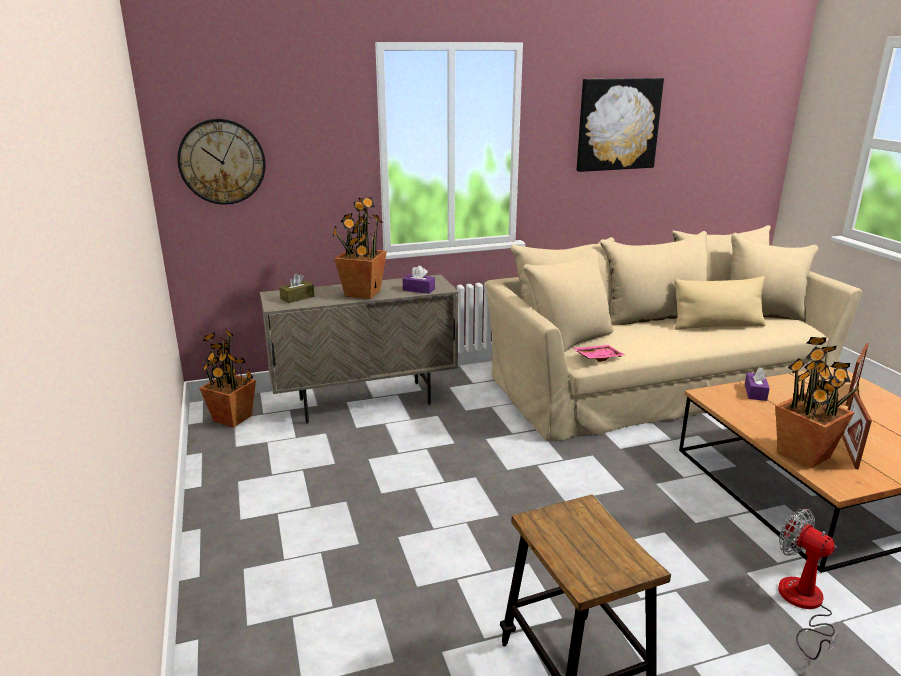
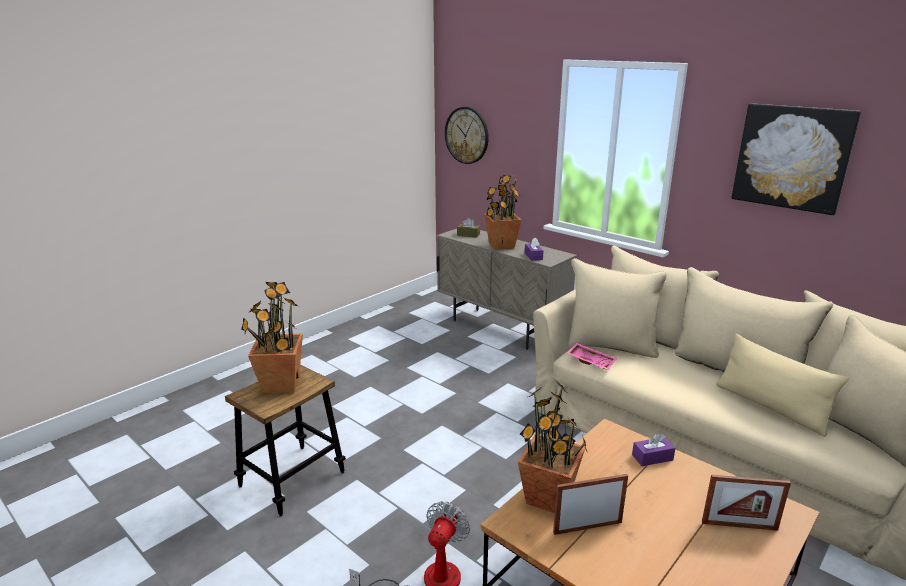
camera: 60 degrees right, 0 degrees up
potted plant [199,329,256,428] -> potted plant moved to [241,282,303,393]

